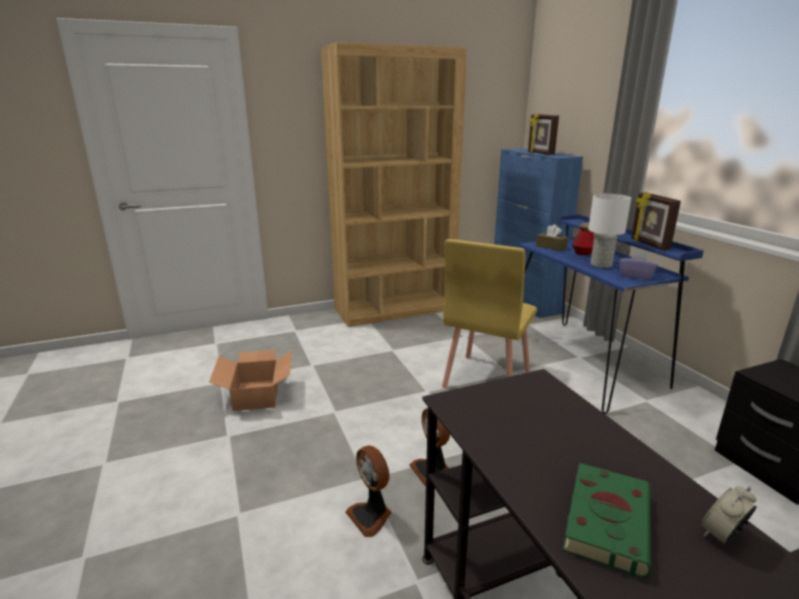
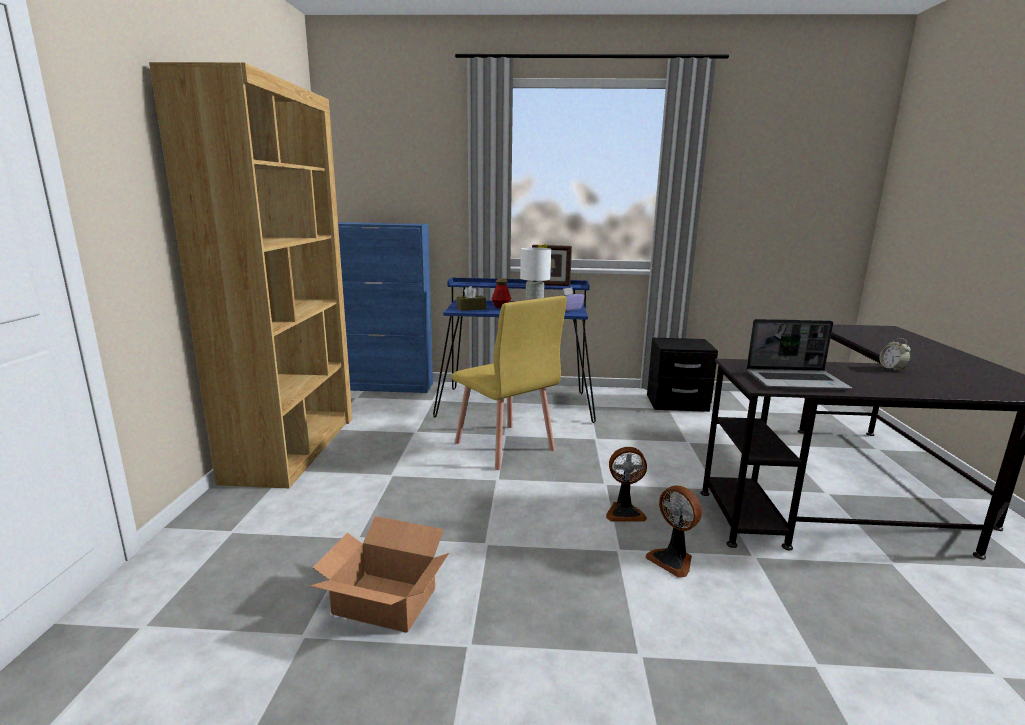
camera: 65 degrees left, 5 degrees down
fan [346,445,392,537] -> fan turned 60 degrees clockwise [646,485,702,577]
picture frame [528,113,559,155] -> none
green book [563,463,651,578] -> none
none -> laptop [746,319,852,390]

